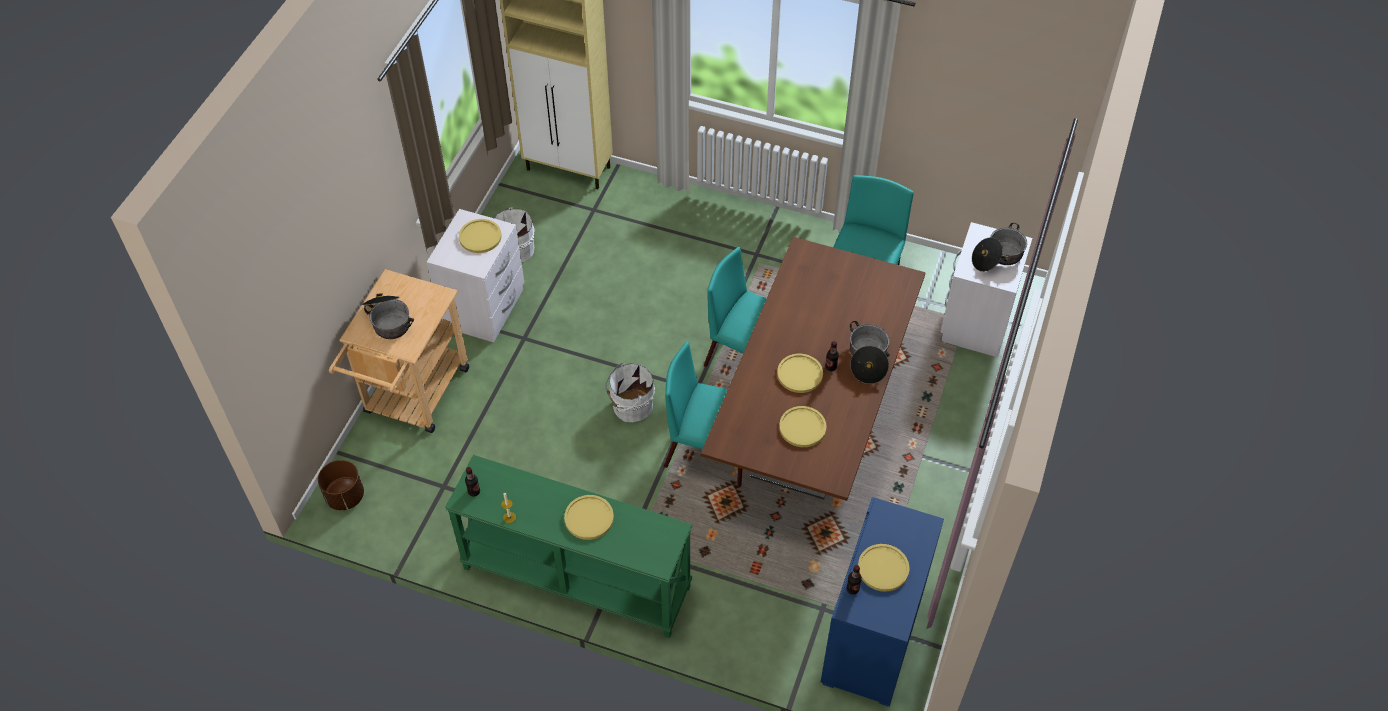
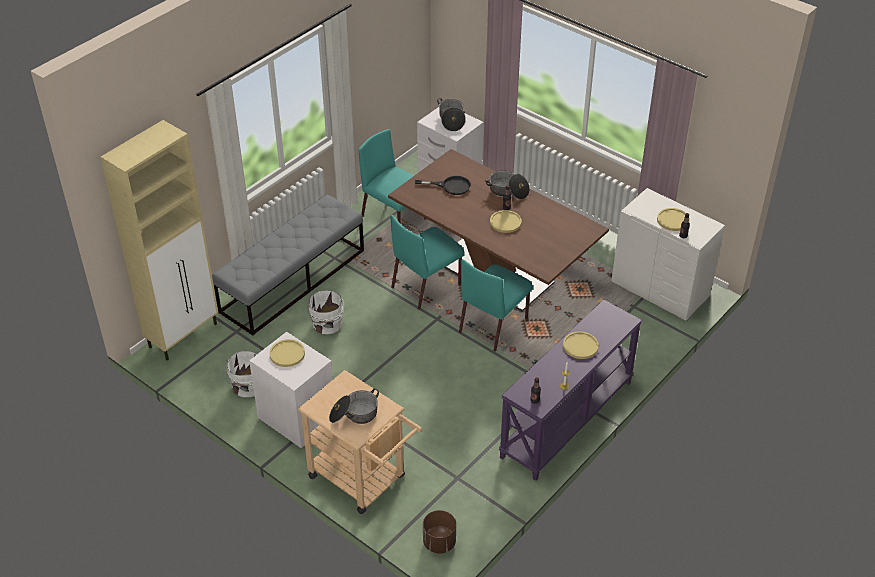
camera: 70 degrees left, 10 degrees down
green console table [445,455,692,638] -> purple console table [499,299,642,481]
white bucket [606,363,655,422] -> white bucket moved to [307,290,344,334]
yellow plate [779,406,827,447] -> none
blue dresser [821,497,944,707] -> white dresser [612,188,725,321]
none -> grey bench [212,194,364,335]
none -> black frying pan [415,176,471,195]

